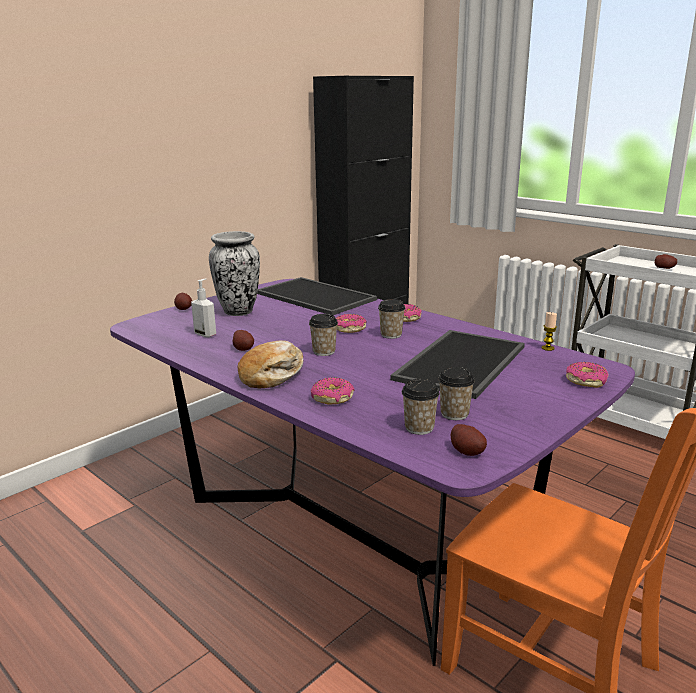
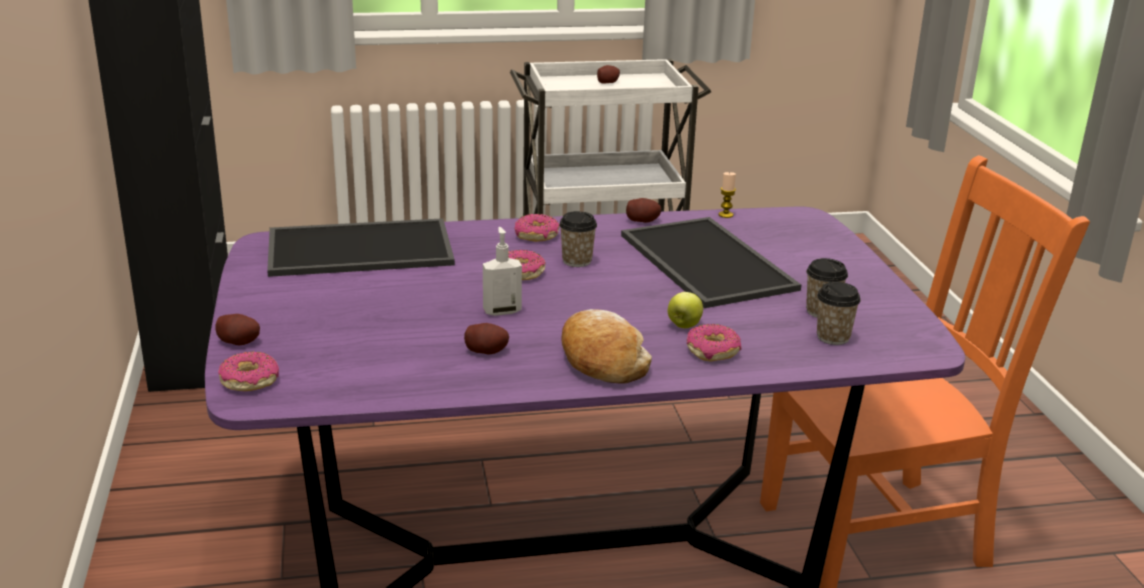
camera: 55 degrees left, 5 degrees up
soap dispenser [191,278,216,337] -> soap dispenser moved to [483,227,522,316]
vase [209,231,260,316] -> none
cup [309,314,338,356] -> none
potato [451,424,487,456] -> potato moved to [626,198,661,223]
donut [566,362,608,388] -> donut moved to [218,352,279,391]
none -> apple [668,292,703,328]

